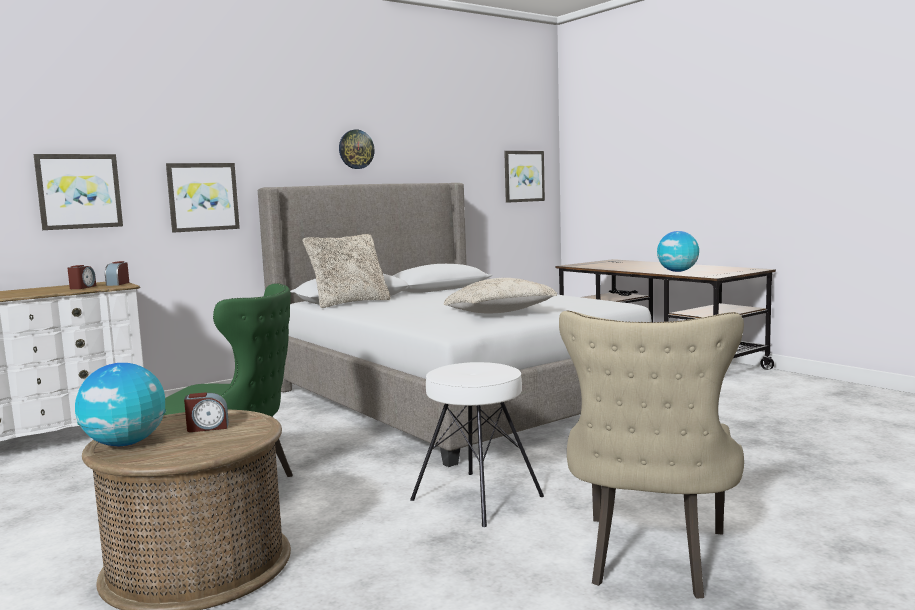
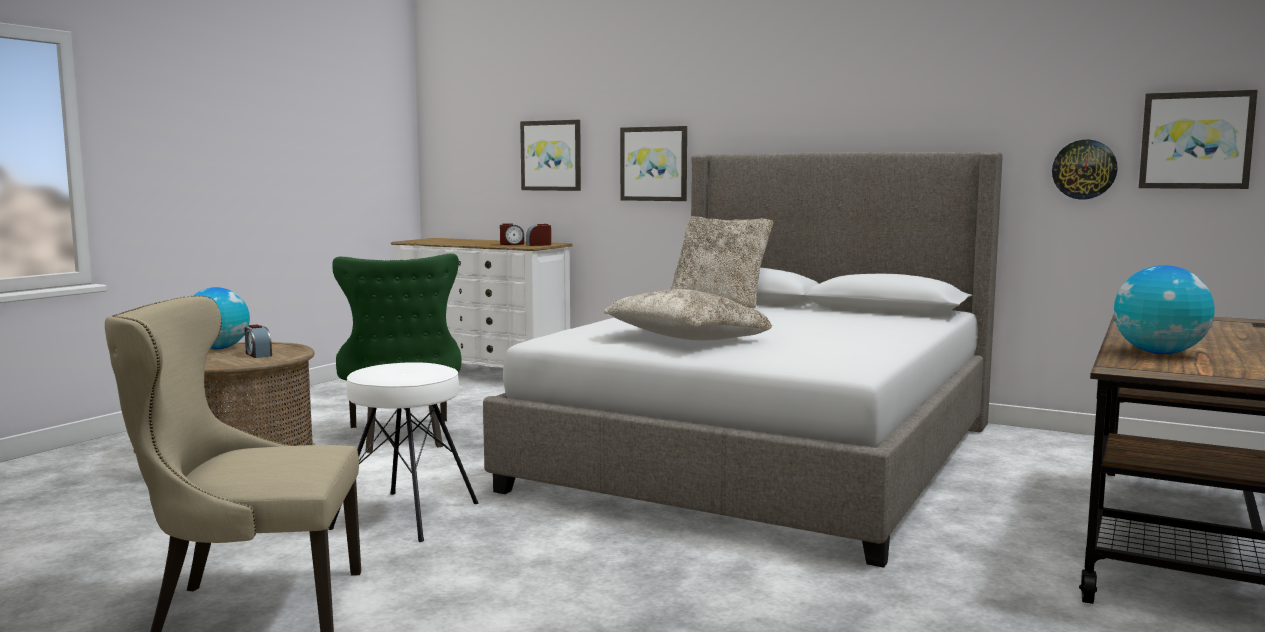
camera: 65 degrees right, 0 degrees up
wall clock [339,130,375,169] -> wall clock moved to [1052,140,1117,199]

